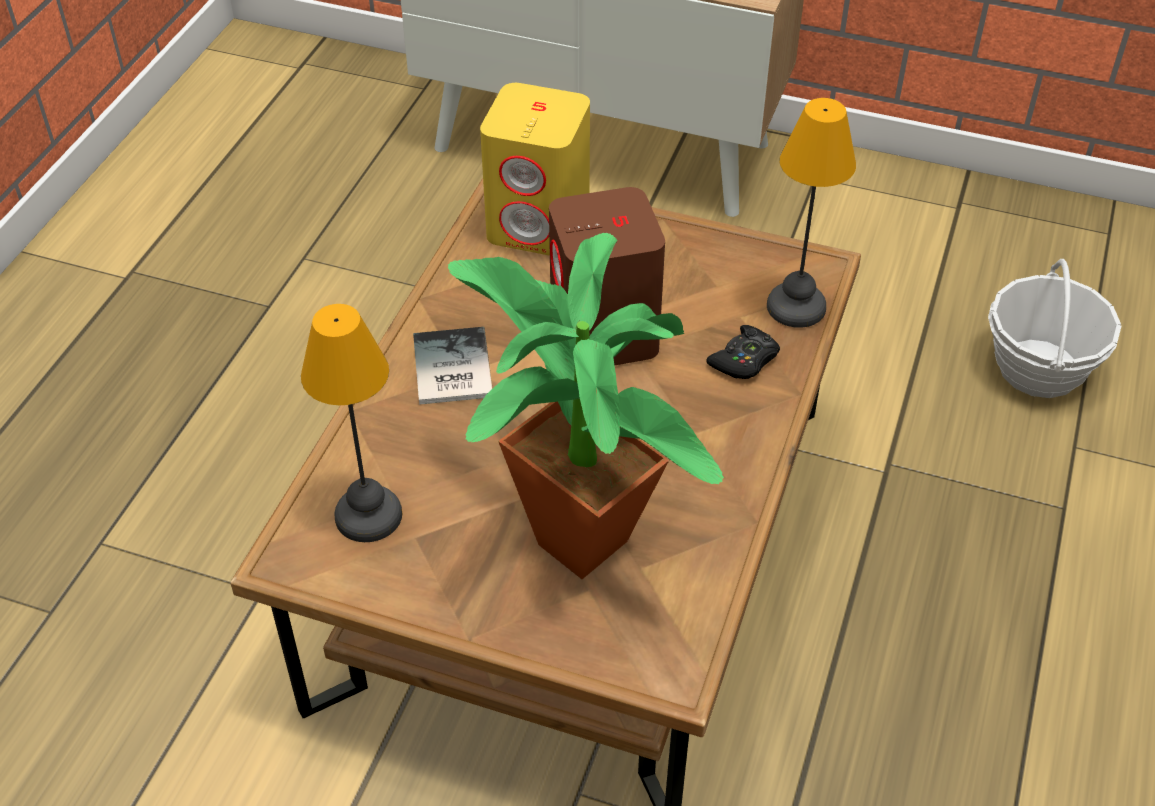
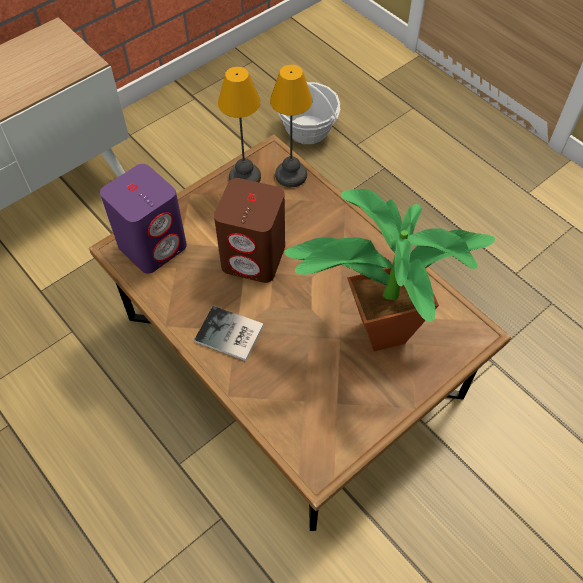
camera: 60 degrees left, 10 degrees up
table lamp [301,304,402,542] -> table lamp moved to [218,67,261,182]
yellow speaker [480,83,590,256] -> purple speaker [100,164,187,274]
black game controller [706,325,780,379] -> none

